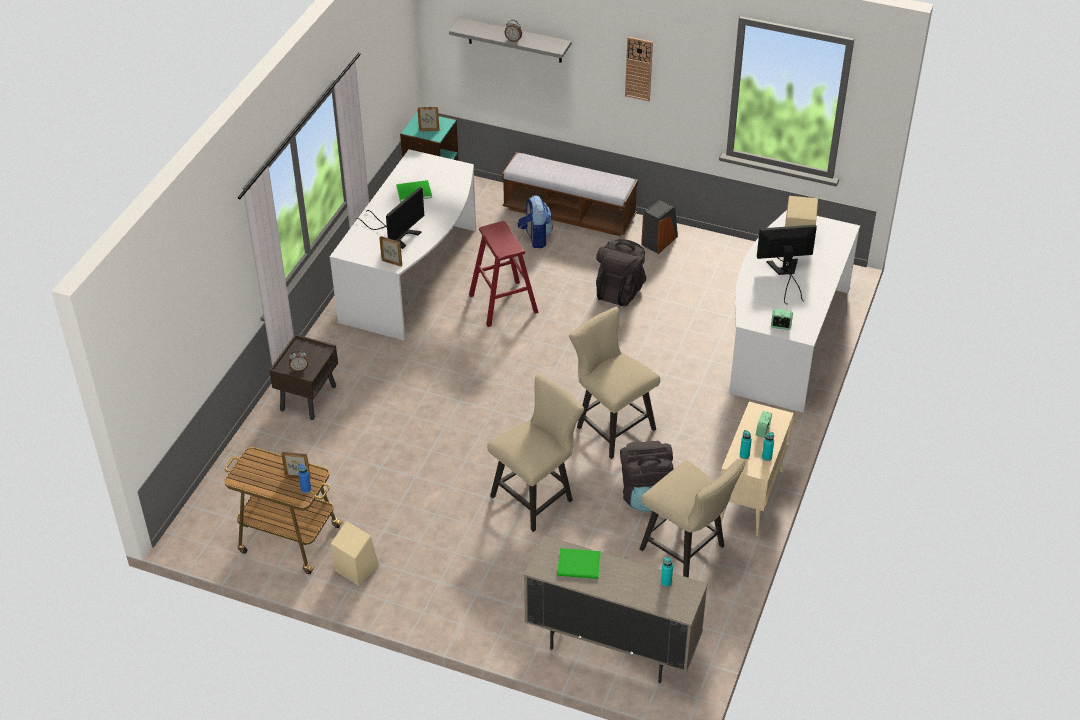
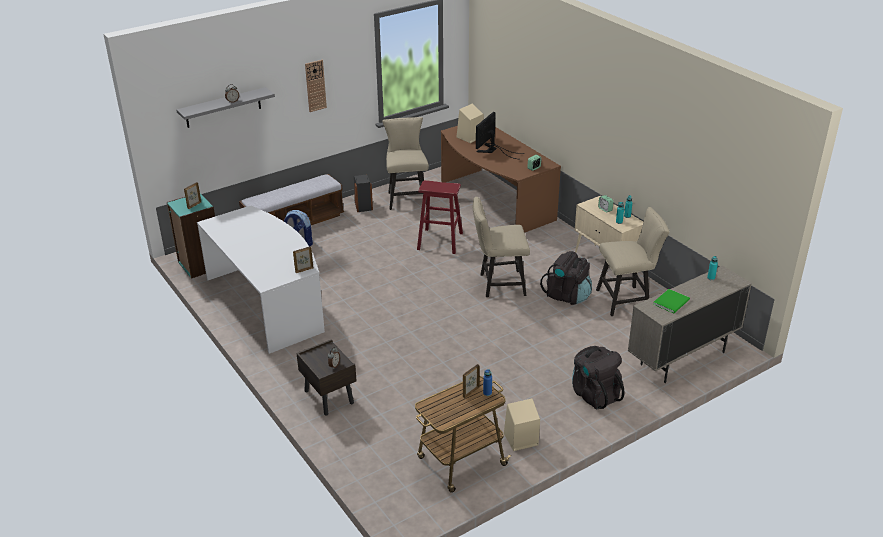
camera: 55 degrees left, 10 degrees down
monitor [356,187,424,249] -> none
green book [396,180,432,202] -> none
red stool [469,221,539,327] -> red stool moved to [417,180,463,254]
beige chair [487,374,584,532] -> beige chair moved to [382,117,429,210]
black backpack [596,239,646,307] -> black backpack moved to [572,346,625,409]
white desk [729,210,860,413] -> brown desk [441,126,561,233]

